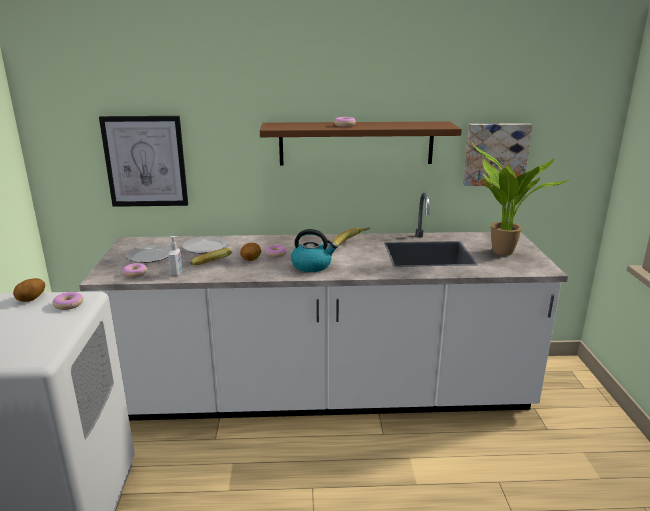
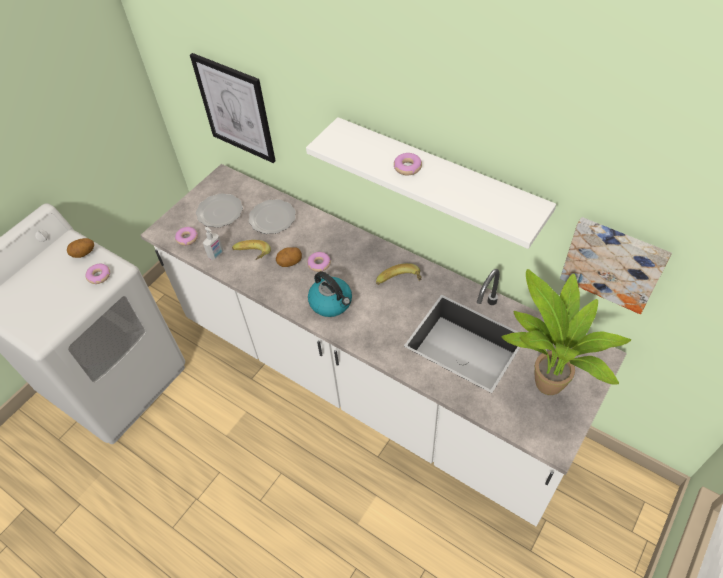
camera: 40 degrees right, 30 degrees up
brown shelf [260,121,462,166] -> white shelf [306,117,556,249]

